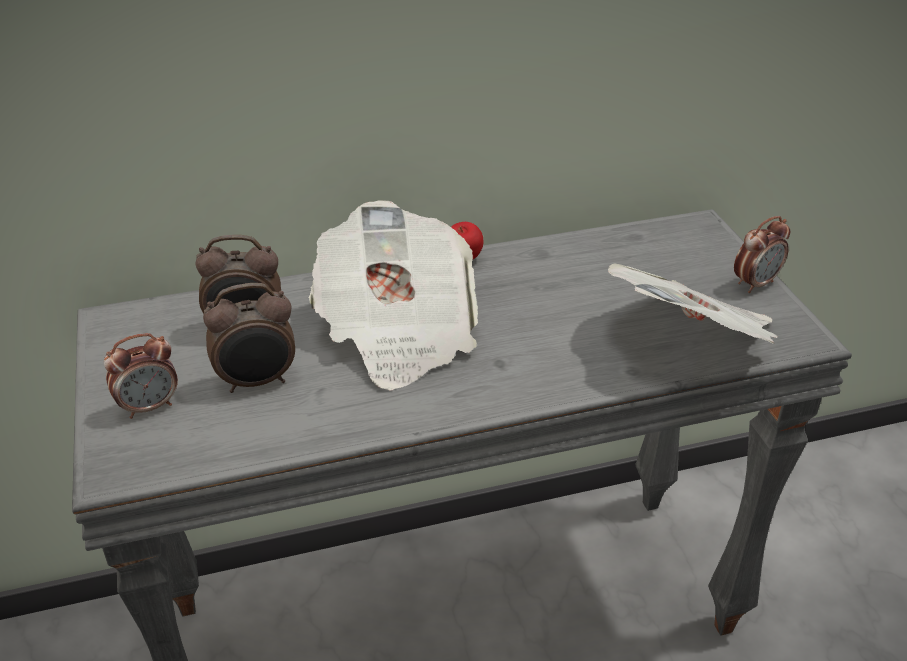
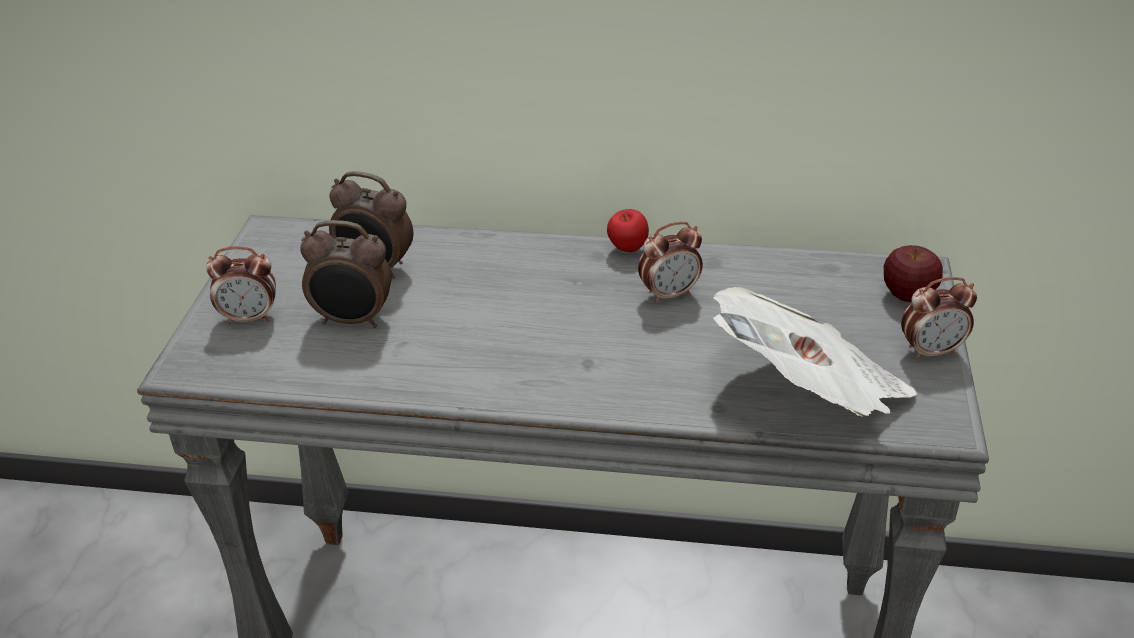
camera: 25 degrees right, 0 degrees up
newspaper [309,200,478,391] -> none
none -> alarm clock [638,222,703,304]
none -> apple [884,245,943,302]

